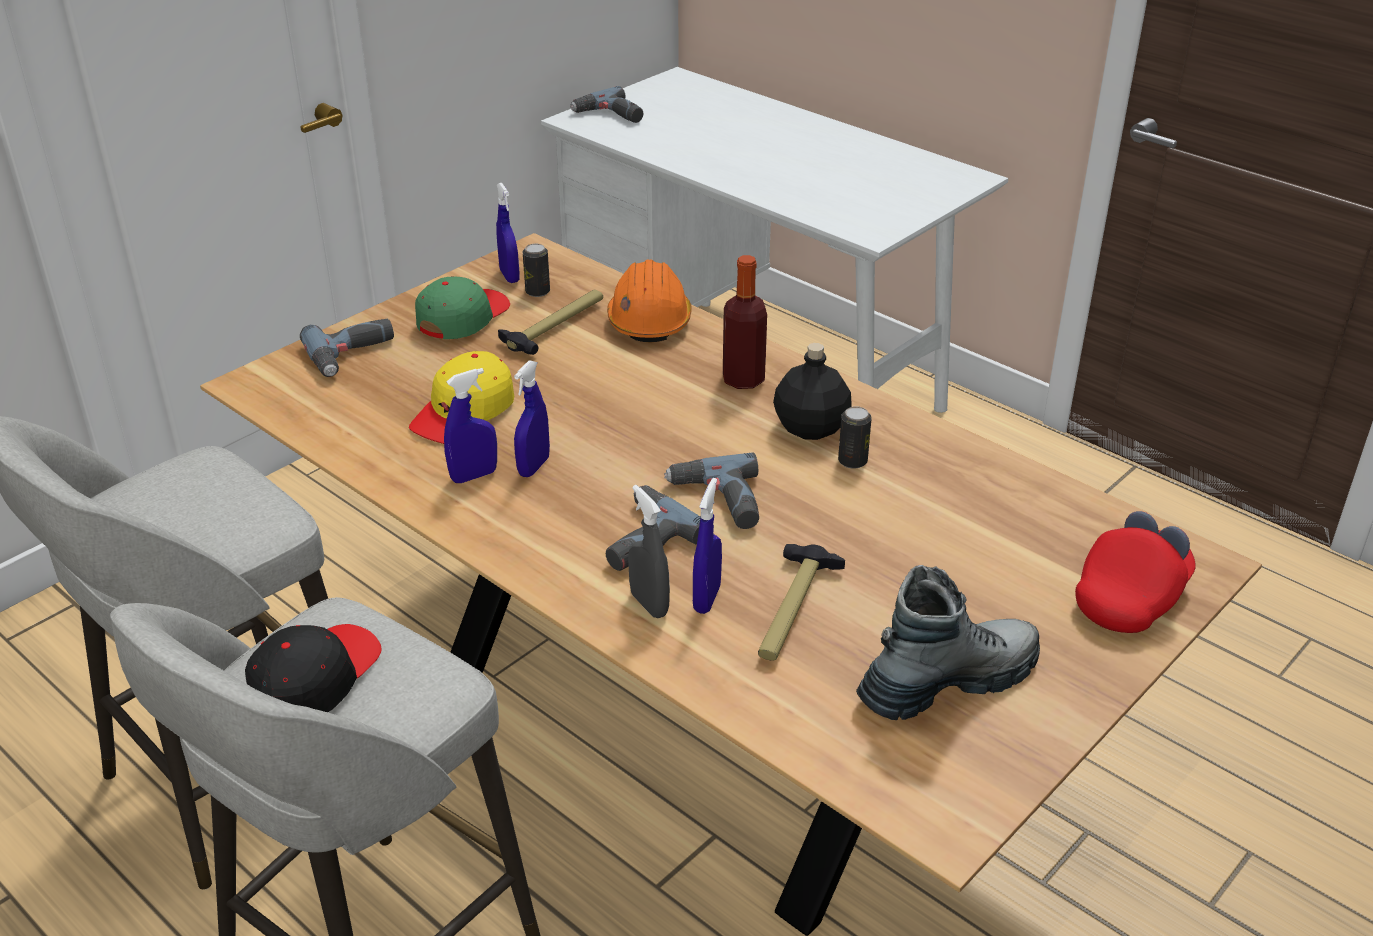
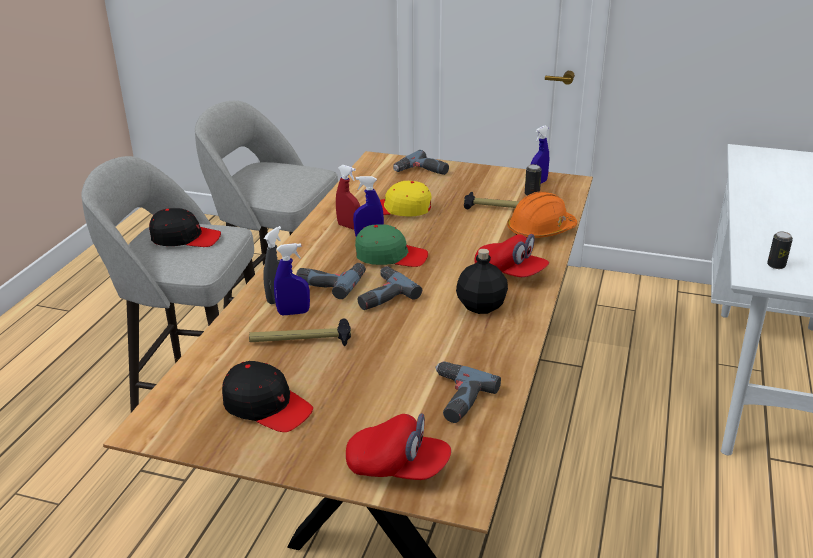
camera: 65 degrees right, 5 degrees down
green cap [415,276,510,339] -> green cap moved to [355,224,428,267]
blue spray bottle [444,368,497,483] -> red spray bottle [336,165,360,229]
power drill [570,86,643,123] -> power drill moved to [435,361,501,423]
bottle [723,255,767,389] -> red cap [474,234,549,277]
can [838,406,872,469] -> can moved to [767,231,793,269]
boot [856,565,1040,720] -> black cap [222,361,313,432]

